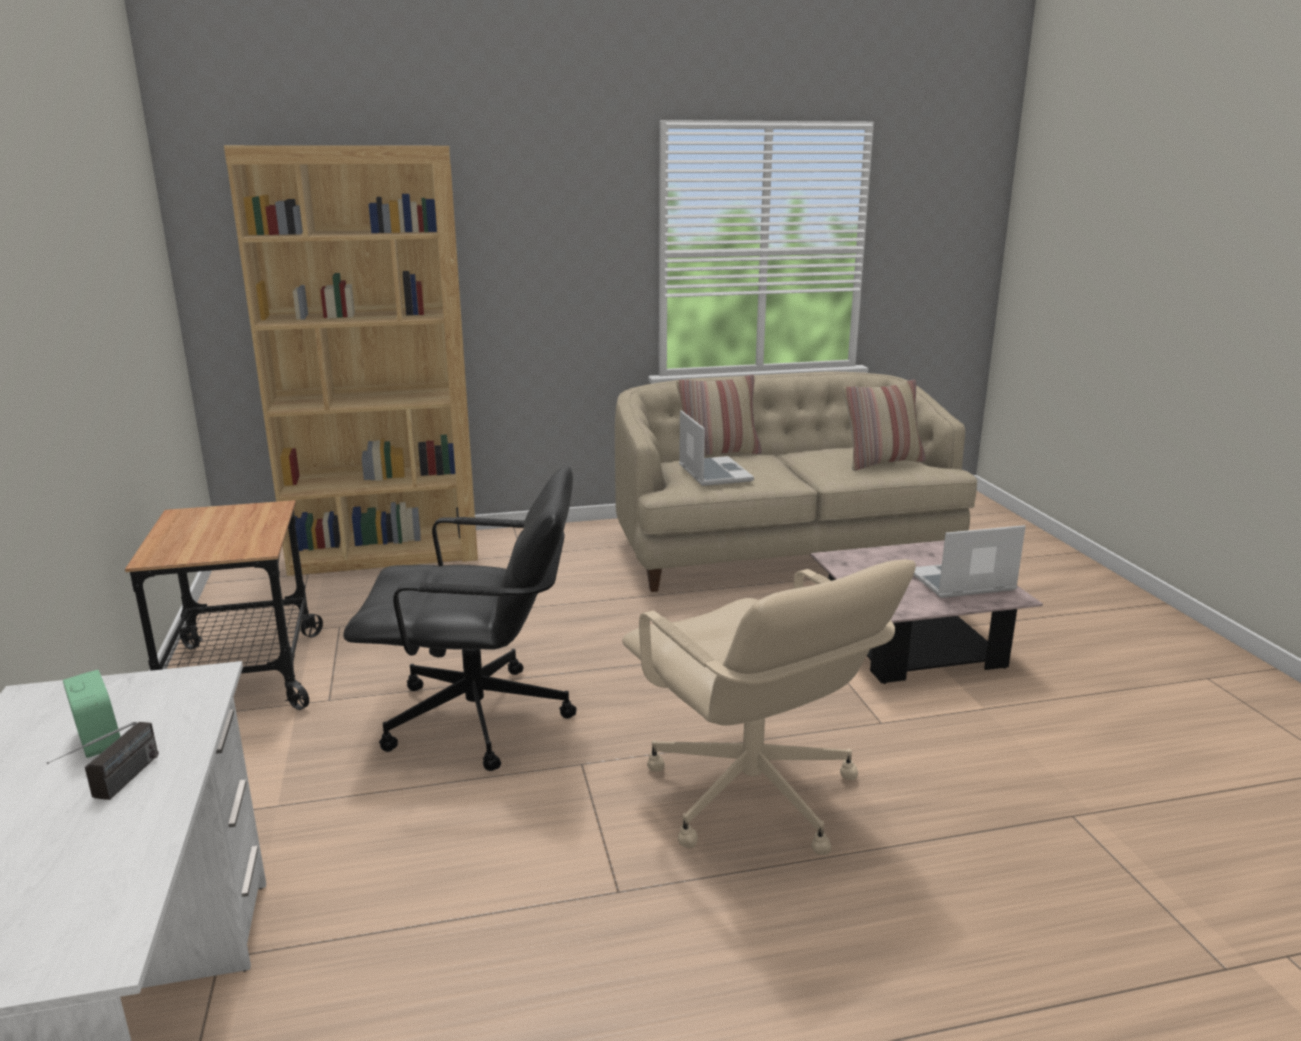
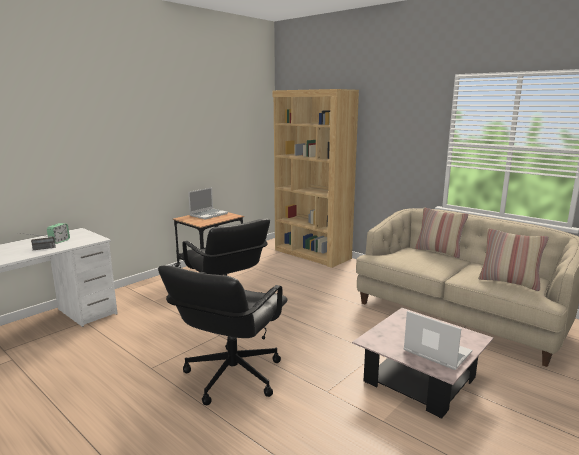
camera: 55 degrees right, 5 degrees down
beige office chair [622,559,916,855] -> black office chair [158,266,288,405]
laptop [679,410,754,486] -> laptop moved to [188,187,228,220]

